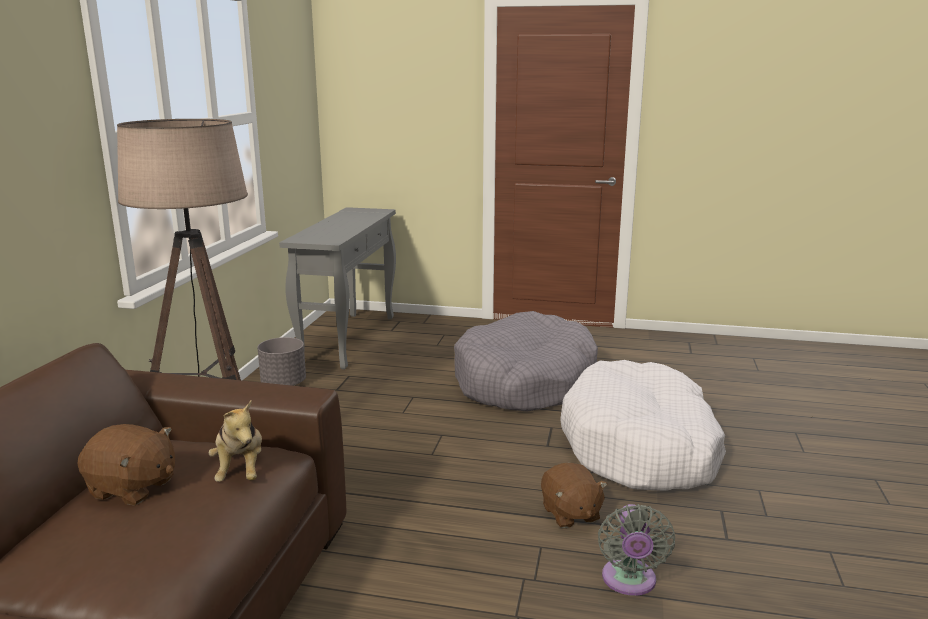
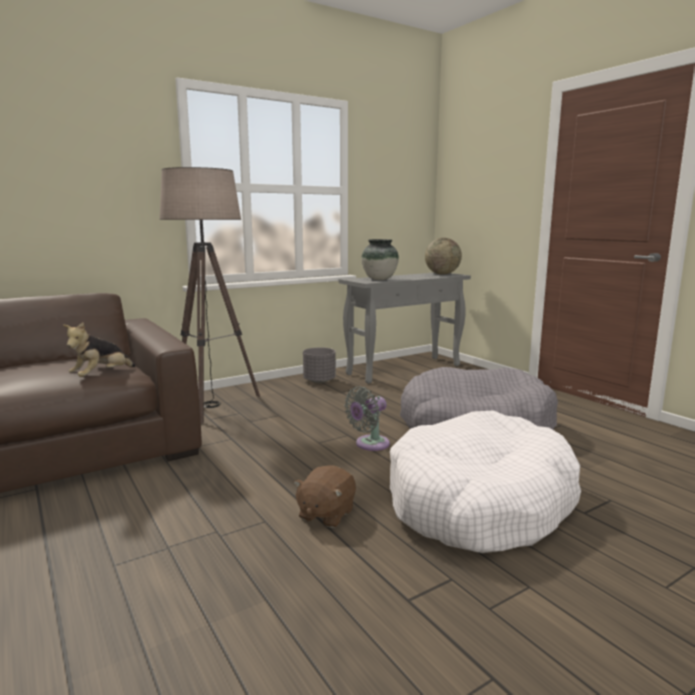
camera: 45 degrees right, 5 degrees down
brown plush toy [77,424,175,506] -> none
grey fan [598,504,675,596] -> grey fan moved to [344,386,390,451]
none -> vase [361,239,399,280]
none -> globe [425,238,462,275]

